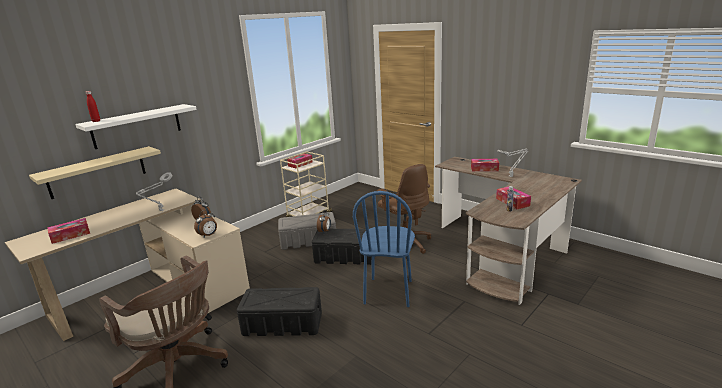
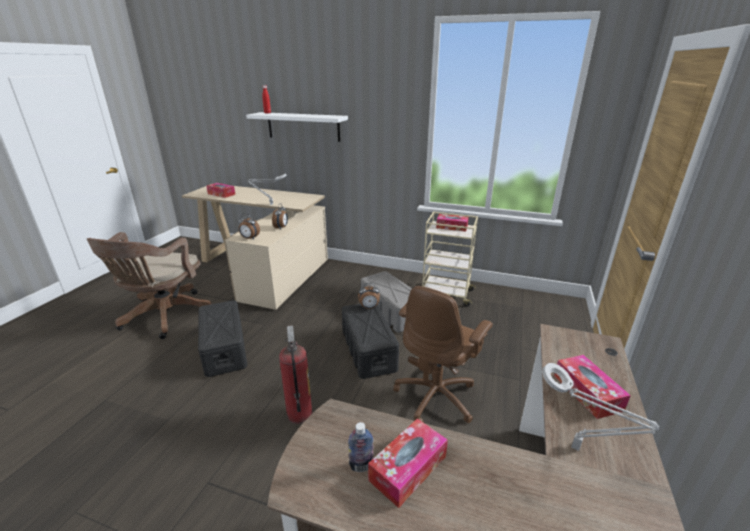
camera: 65 degrees right, 5 degrees up
beige shelf [29,146,161,199] -> none
blue chair [353,191,415,307] -> fire extinguisher [279,325,313,424]

